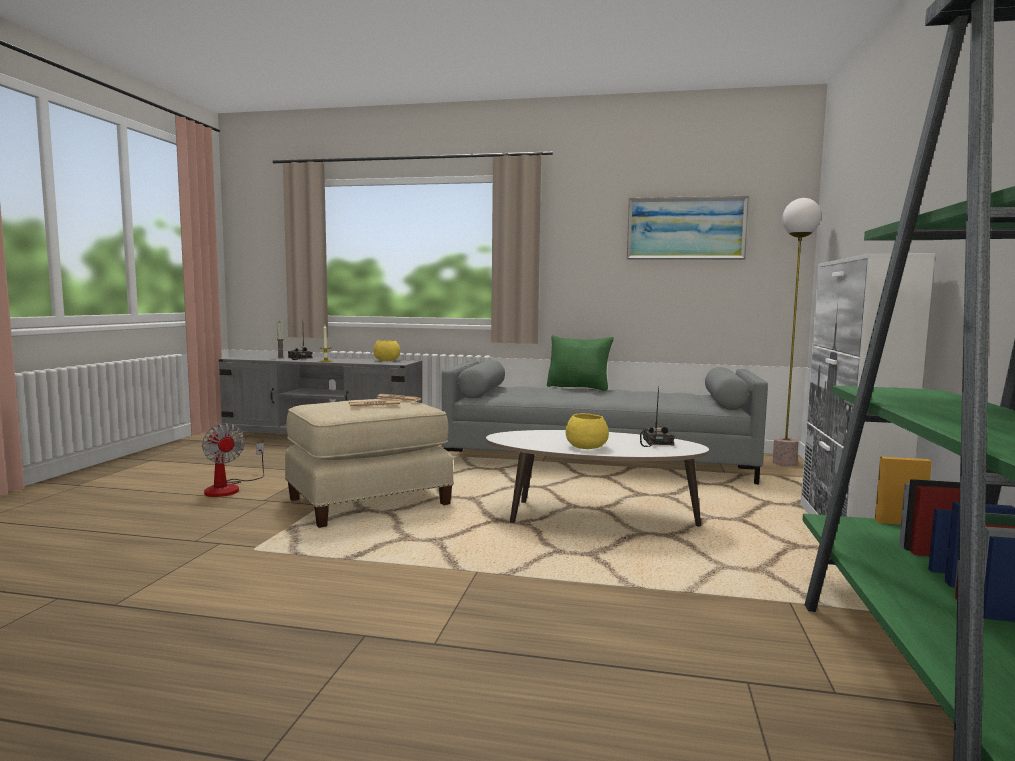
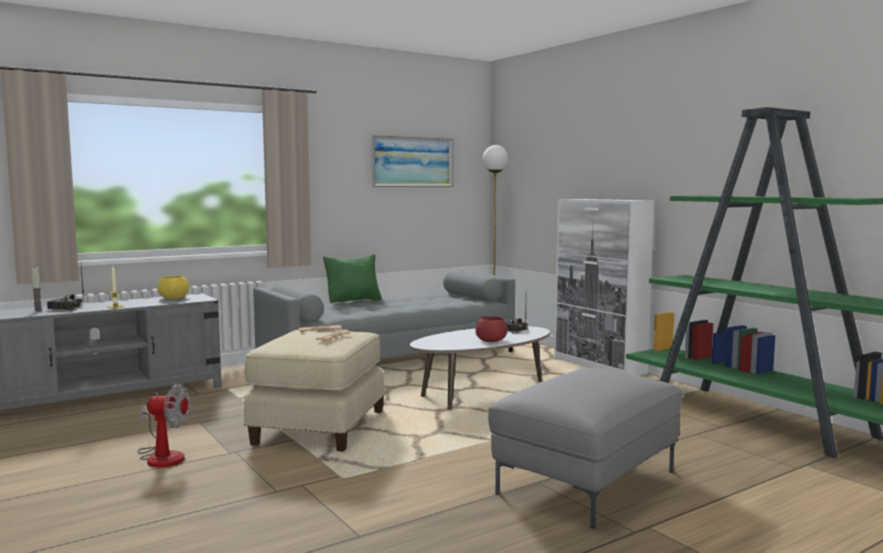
camera: 45 degrees left, 0 degrees up
yellow bowl [566,413,609,449] -> red bowl [475,316,507,342]
none -> grey ottoman [488,368,682,529]

